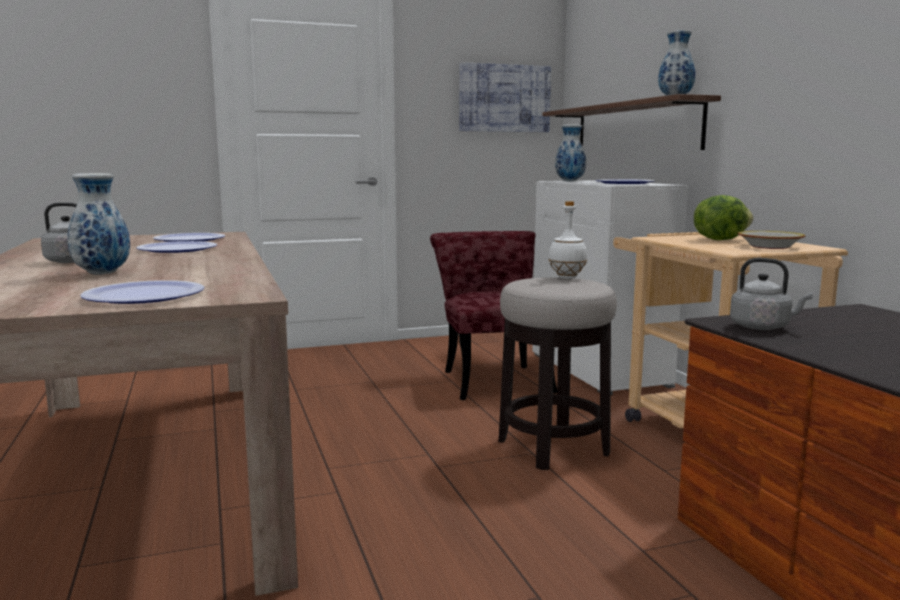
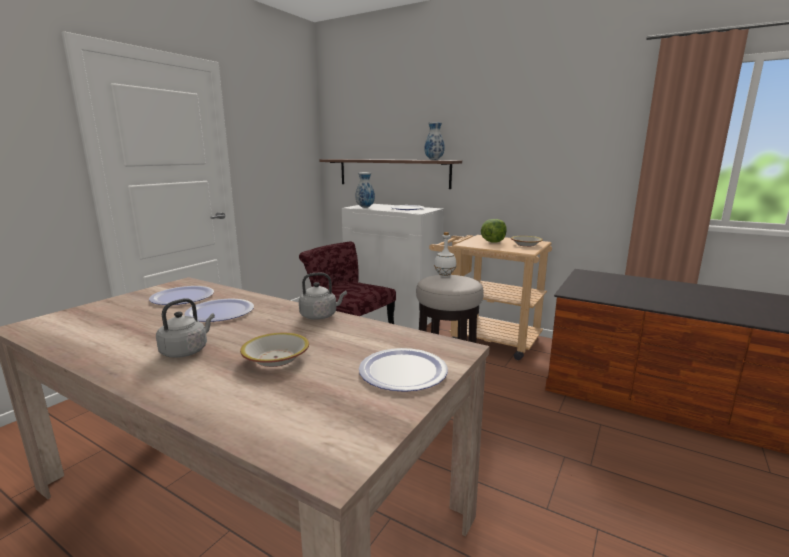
camera: 40 degrees left, 5 degrees up
vase [68,173,130,275] -> bowl [240,333,309,367]
picture [459,62,551,132] -> none
grey kettle [730,258,813,330] -> grey kettle moved to [299,273,347,320]

